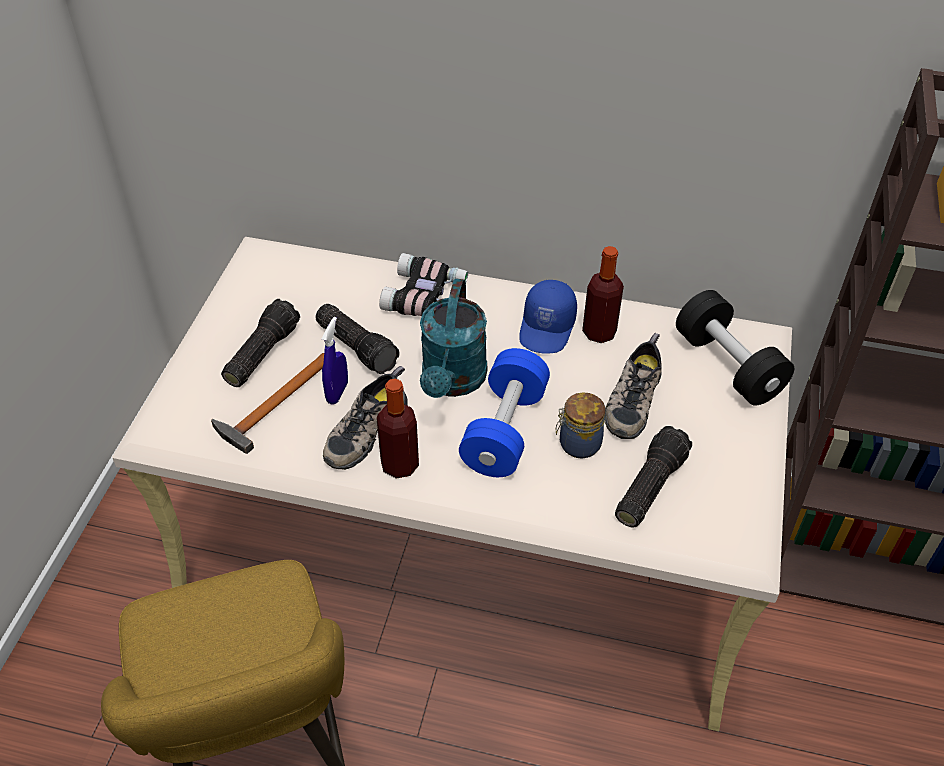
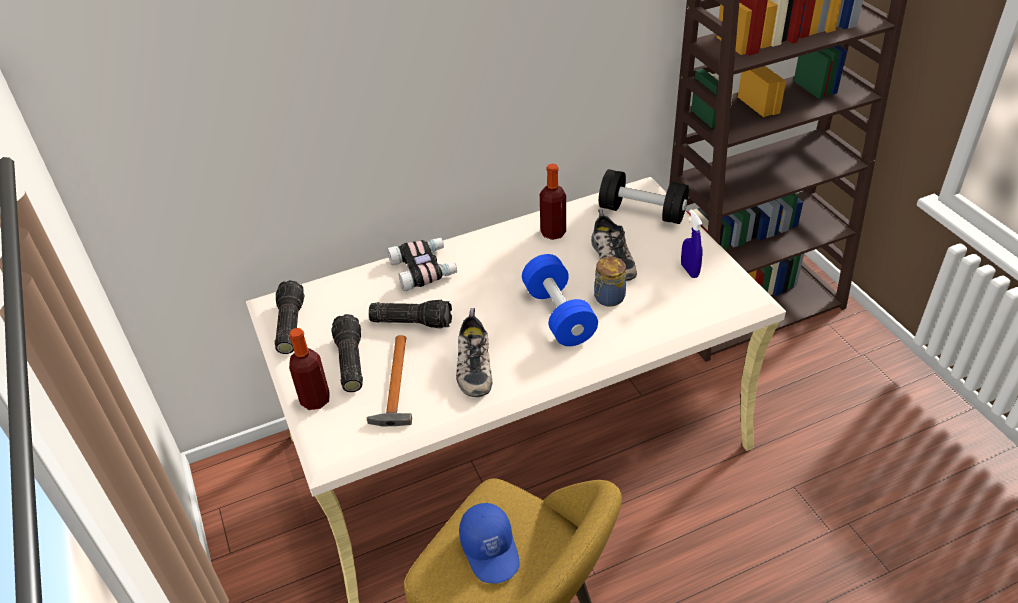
camera: 35 degrees left, 5 degrees down
blue spray bottle [322,317,348,405] -> blue spray bottle moved to [681,210,703,278]
bottle [377,379,419,479] -> bottle moved to [289,328,330,410]
turquoise watering can [420,278,487,398] -> none
blue cap [519,280,577,354] -> blue cap moved to [459,503,520,584]
flashlight [615,426,692,528] -> flashlight moved to [275,280,304,354]

